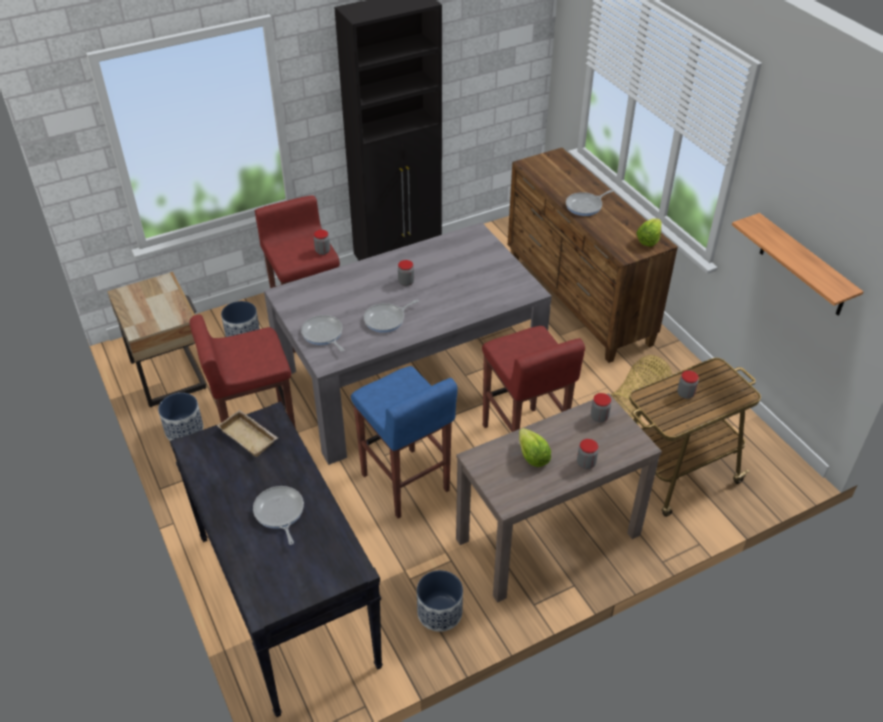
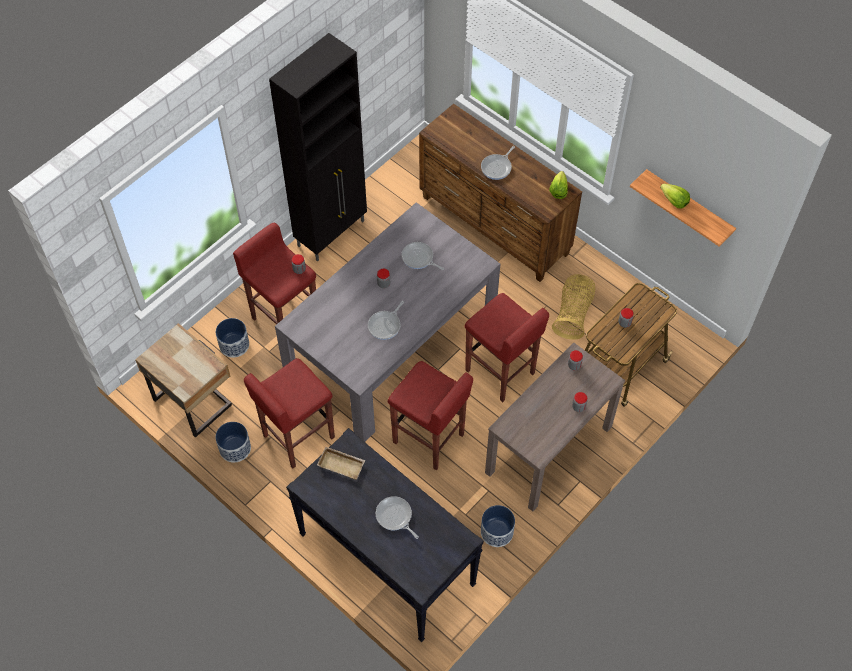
camera: 20 degrees left, 15 degrees up
frying pan [301,315,344,352] -> frying pan moved to [402,242,444,270]
blue stool [351,366,458,519] -> red stool [388,361,473,470]
lettuce [519,428,551,467] -> lettuce moved to [660,184,690,208]

